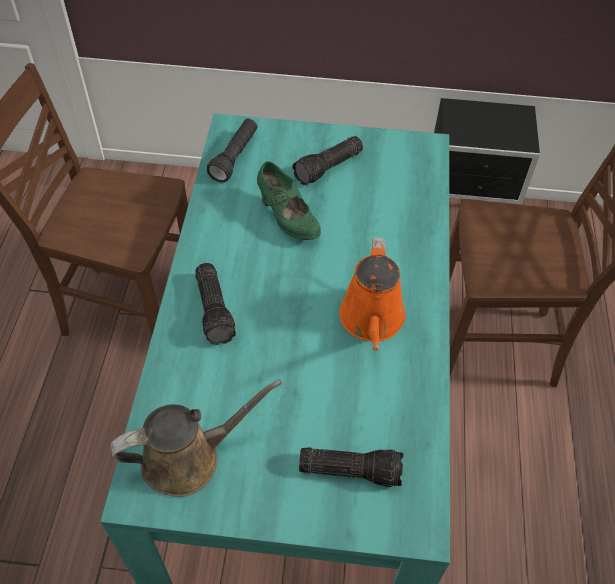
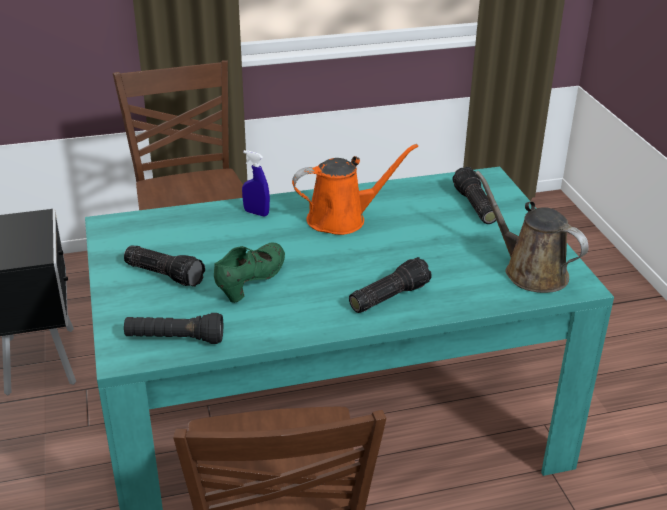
camera: 110 degrees left, 20 degrees down
none -> blue spray bottle [242,150,270,217]

